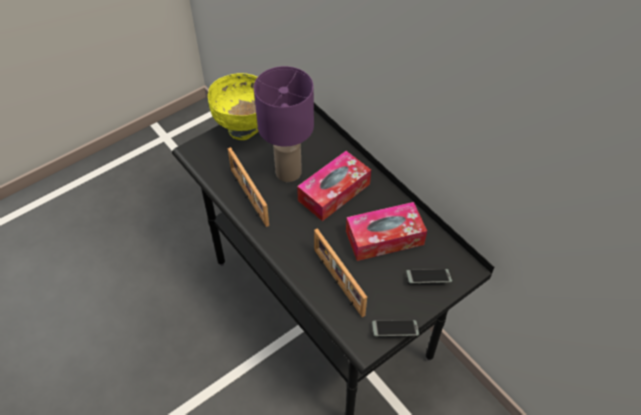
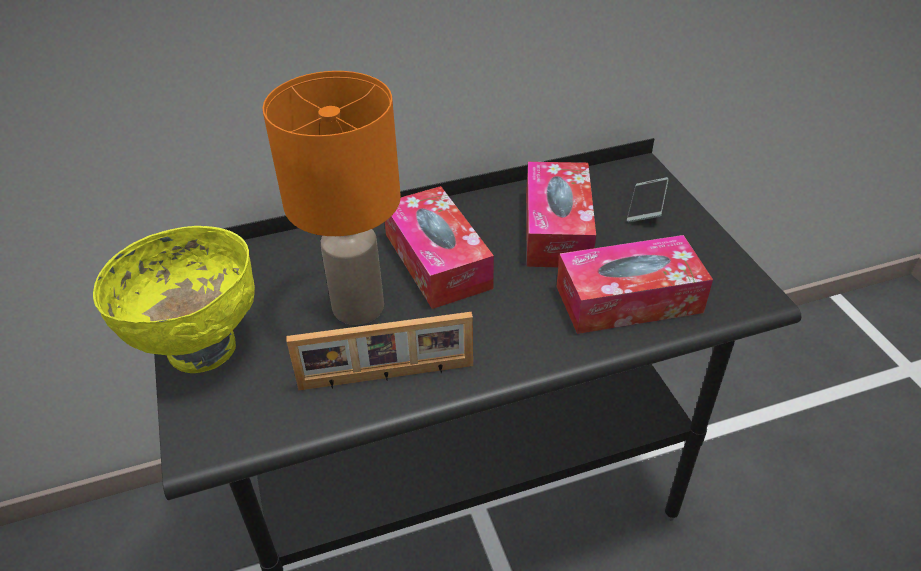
camera: 70 degrees left, 10 degrees down
purple table lamp [254,66,314,182] -> orange table lamp [262,71,401,325]
picture frame [314,228,367,317] -> tissue box [556,235,713,334]
phone [372,320,419,336] -> none

